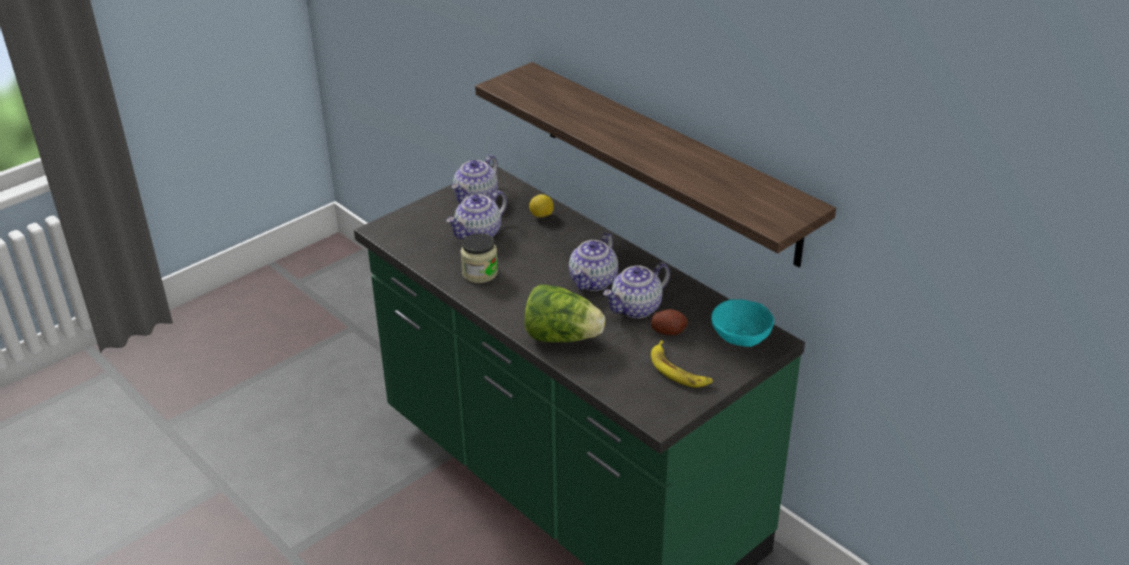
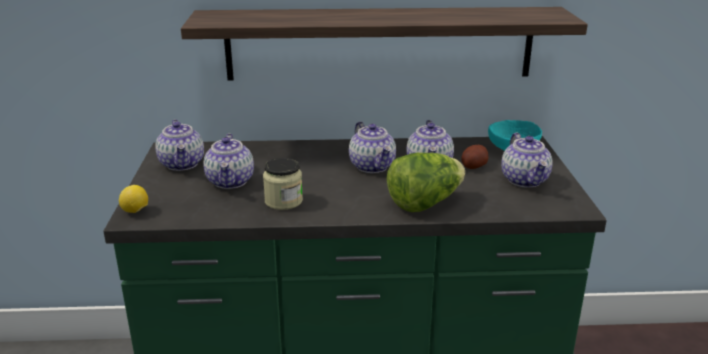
camera: 50 degrees left, 10 degrees down
lemon [529,194,554,217] -> lemon moved to [119,185,148,213]
banana [651,340,713,388] -> teapot [501,133,553,188]

